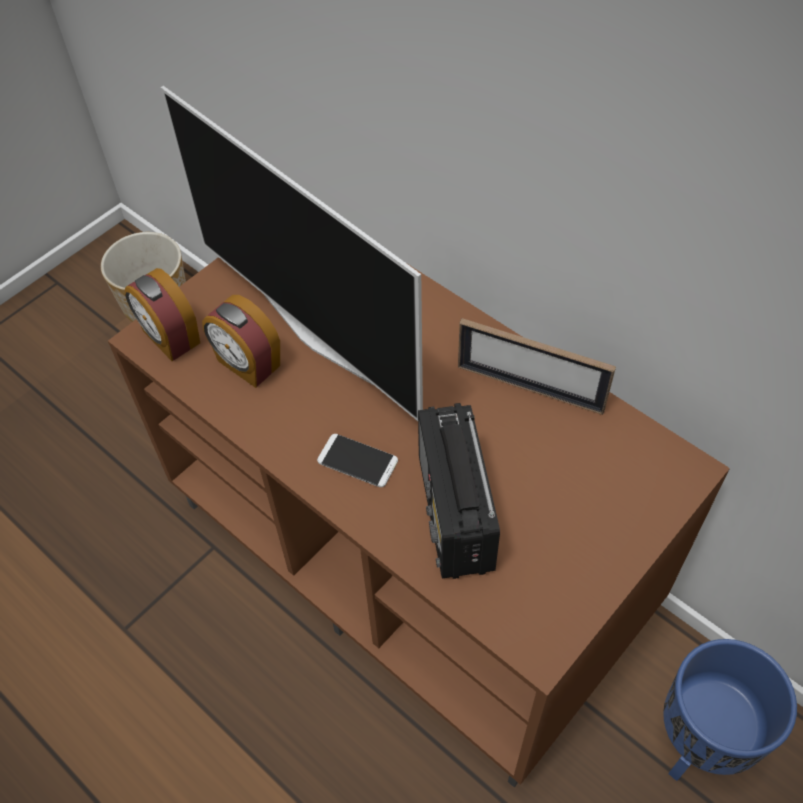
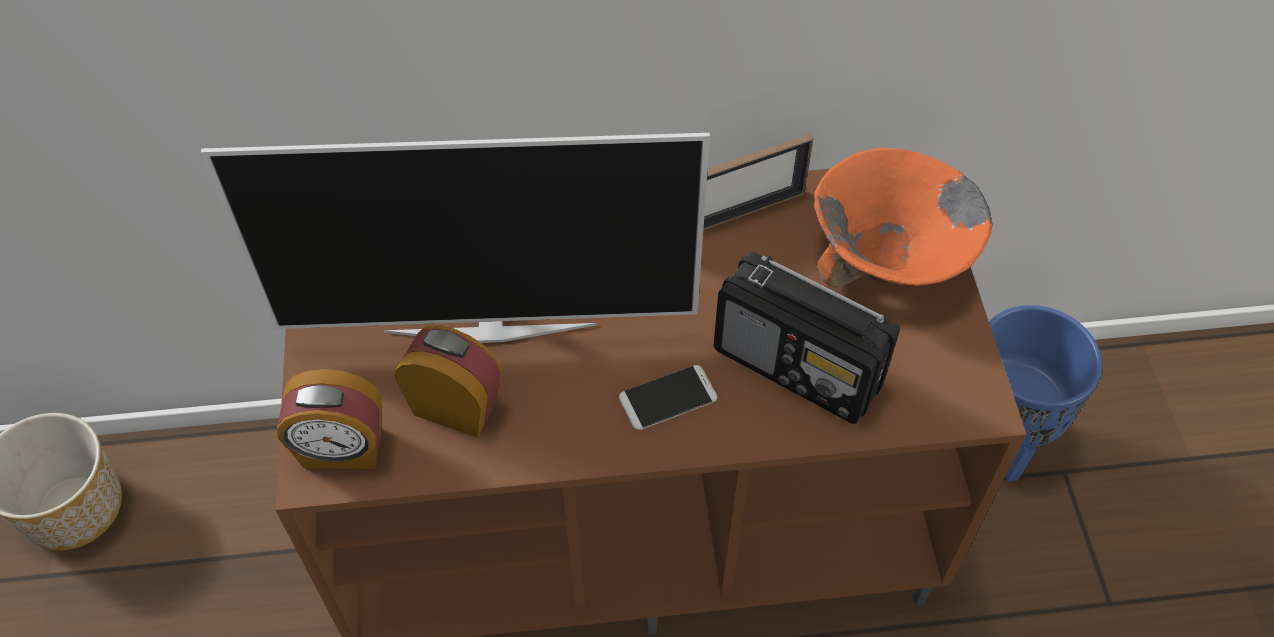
camera: 50 degrees left, 0 degrees up
alarm clock [202,295,280,388] -> alarm clock turned 150 degrees counterclockwise [395,325,502,438]
none -> orange bowl [814,148,993,288]

